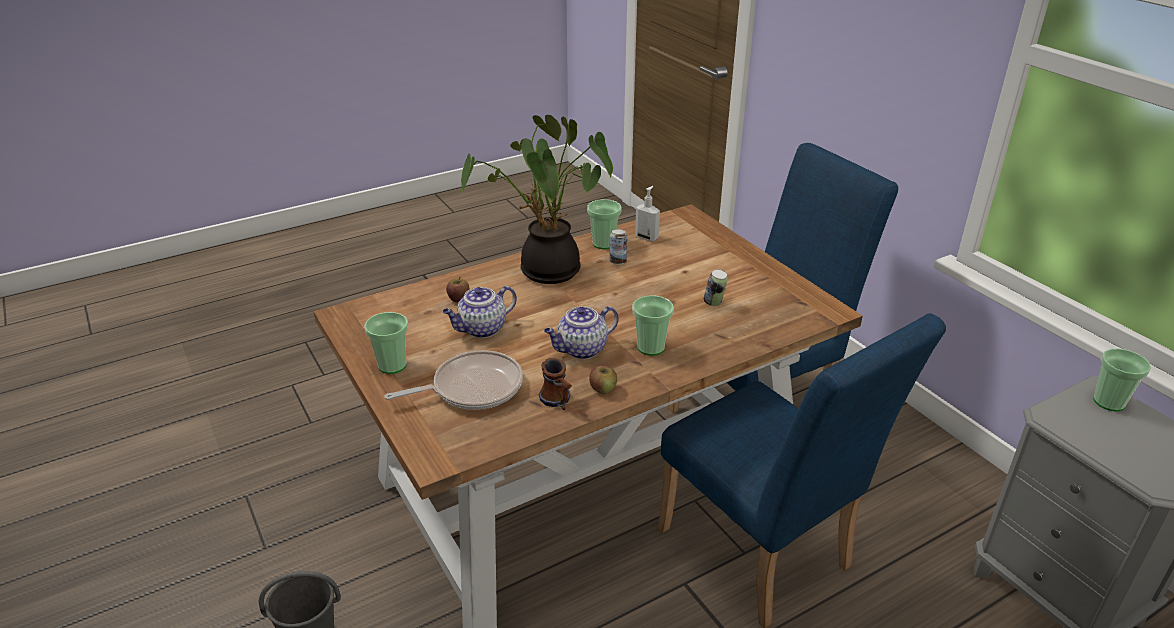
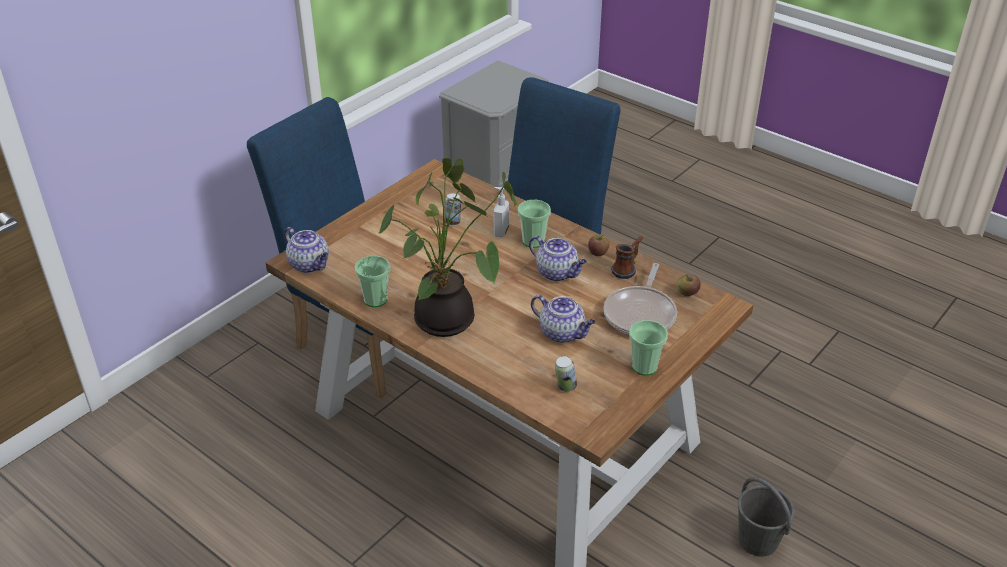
camera: 110 degrees left, 5 degrees up
frying pan [384,350,523,410] -> frying pan turned 120 degrees counterclockwise [604,263,677,335]
apple [446,277,469,302] -> apple moved to [677,275,701,296]
can [610,229,627,265] -> can moved to [555,356,577,392]
soap dispenser [635,186,660,241] -> soap dispenser moved to [494,187,509,237]
cup [1093,348,1151,411] -> none
none -> teapot [284,227,329,273]

